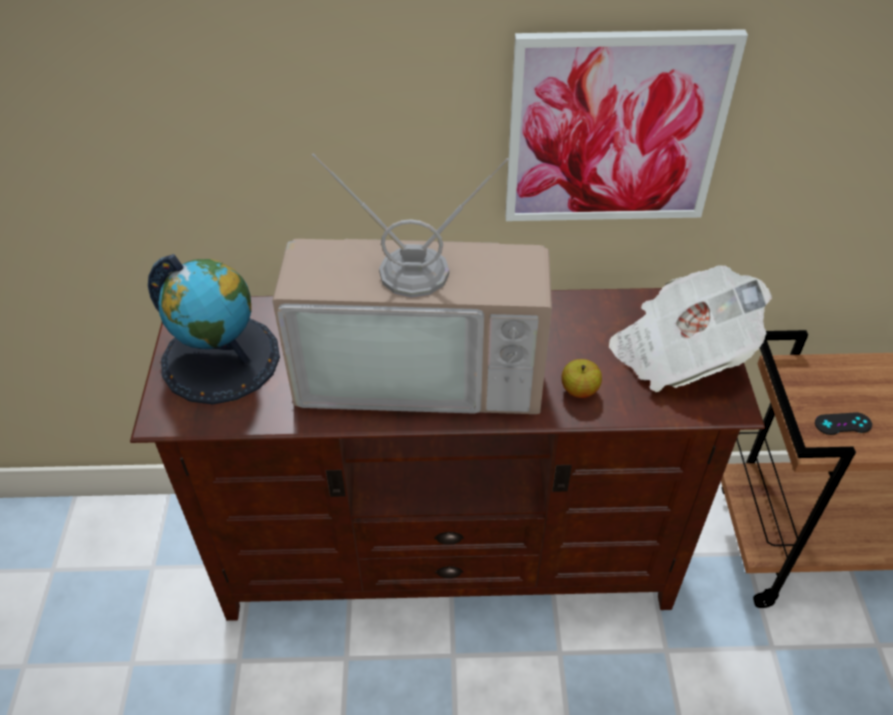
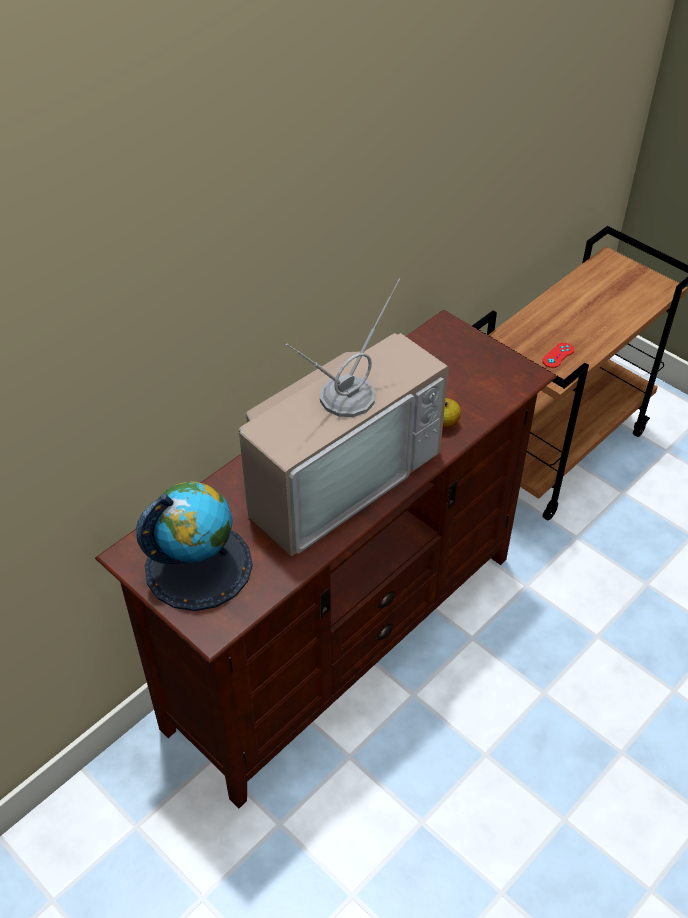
camera: 45 degrees left, 0 degrees up
picture [505,29,748,221] -> none
newspaper [609,265,772,392] -> none
black game controller [815,412,872,435] -> red game controller [542,343,574,368]

